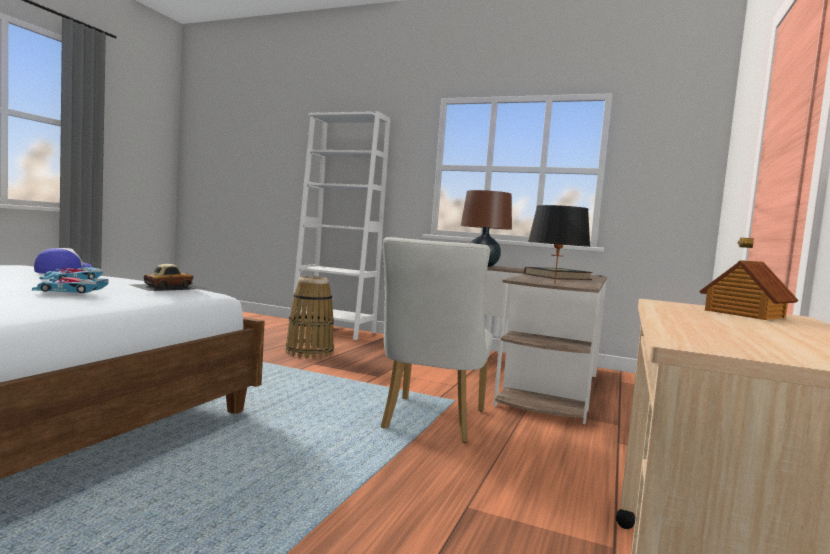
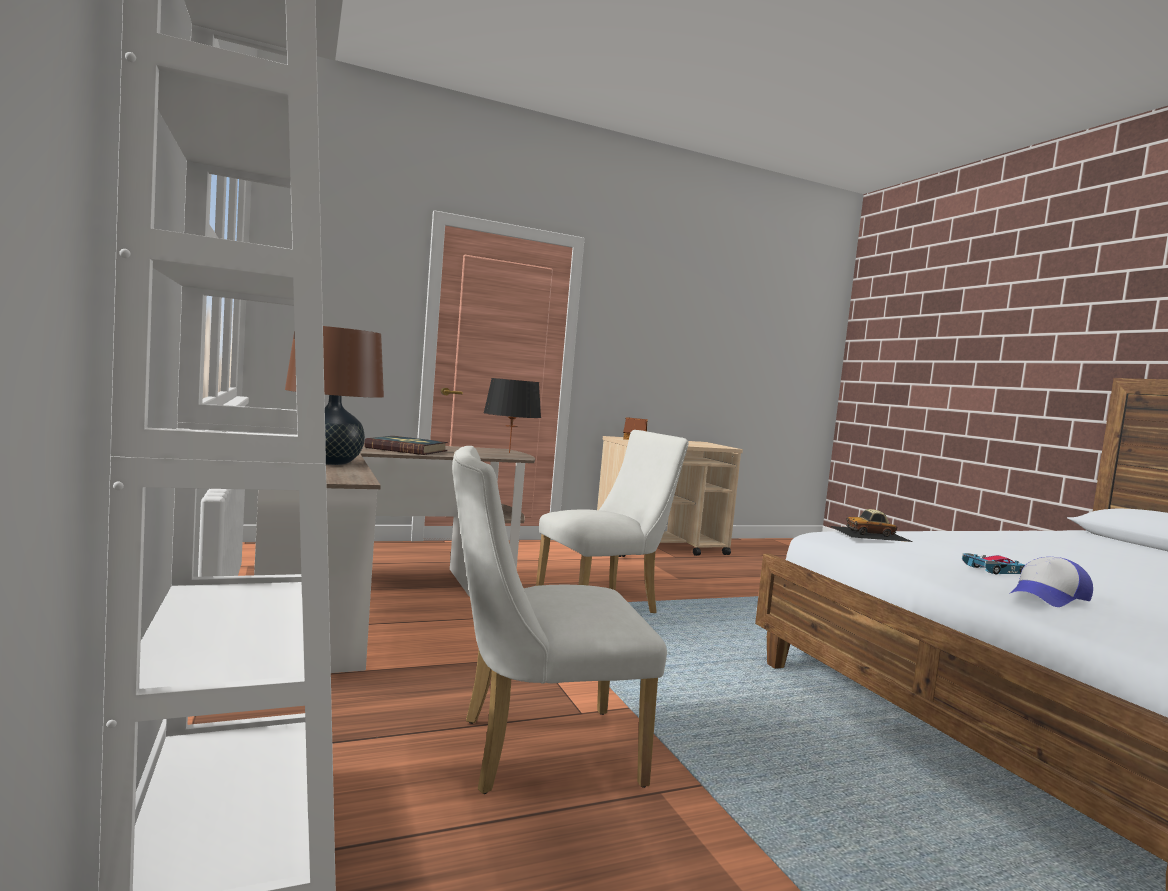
camera: 135 degrees left, 0 degrees up
toy car [32,277,108,293] -> none
basket [286,276,334,359] -> white chair [452,446,667,794]

